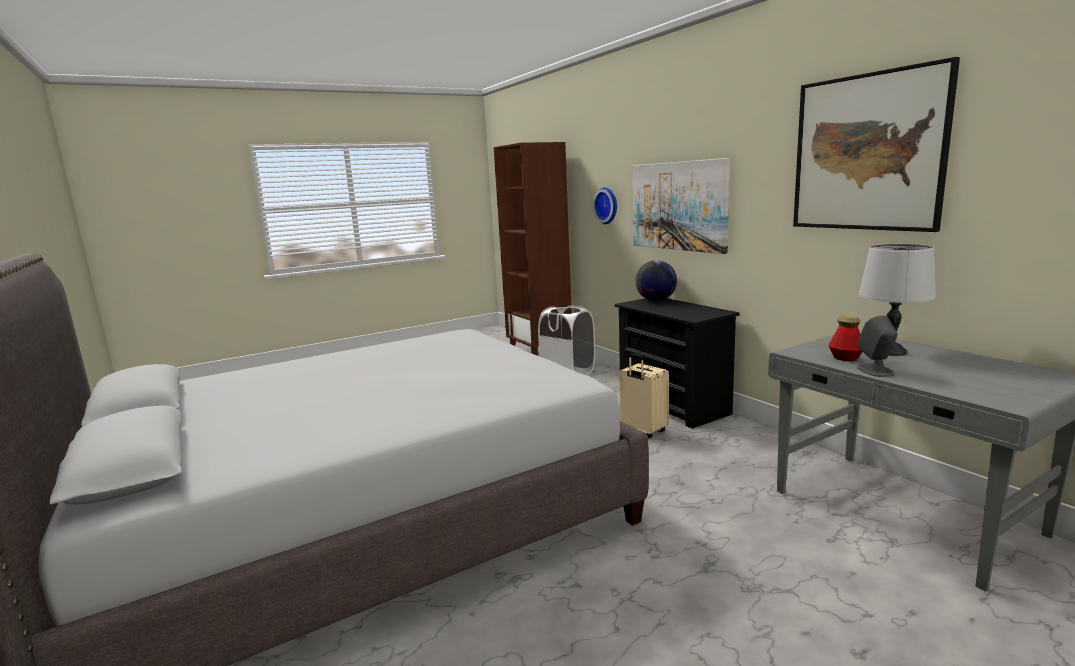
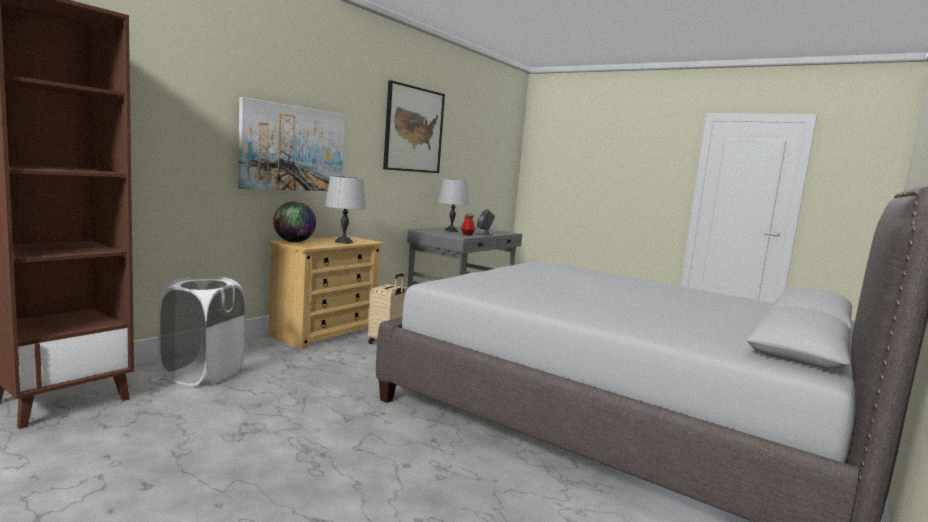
camera: 115 degrees left, 5 degrees down
wall clock [593,187,617,224] -> none
black dresser [615,298,740,429] -> beige dresser [267,236,384,349]
none -> grey table lamp [325,176,366,244]

